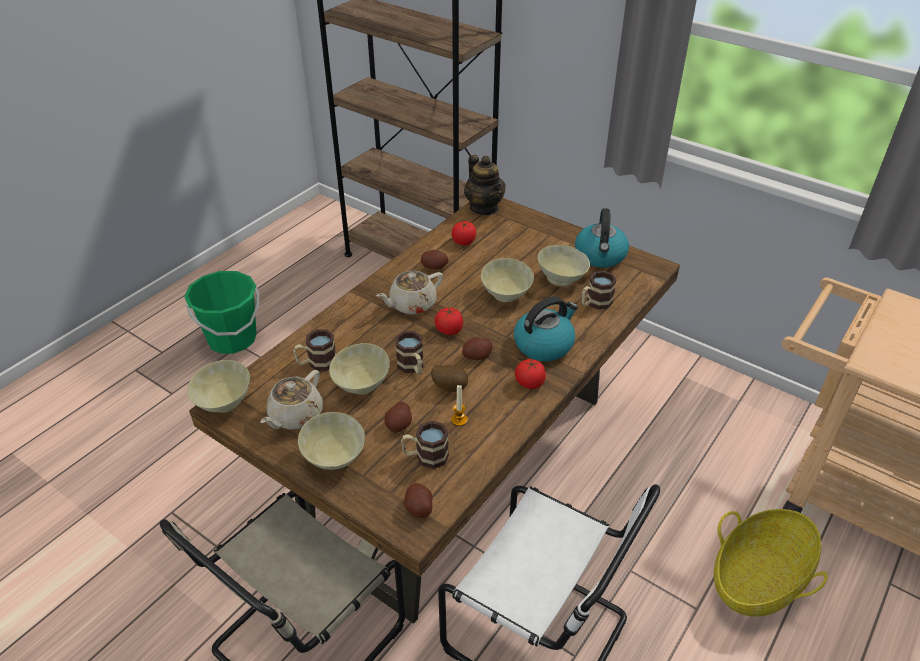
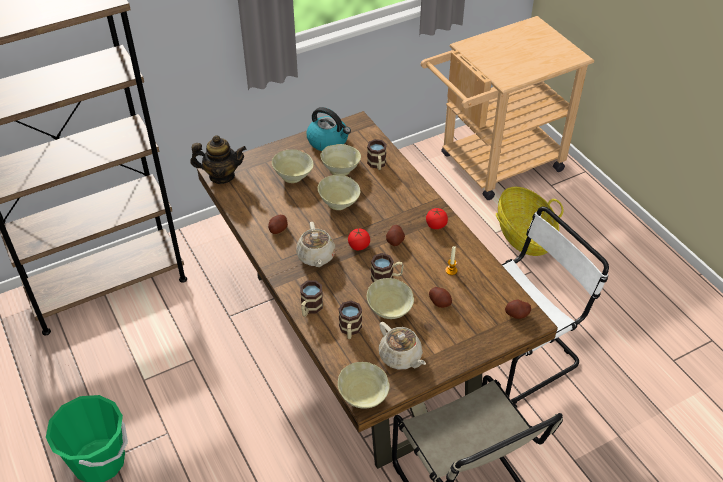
camera: 65 degrees left, 5 degrees up
beige bowl [298,412,365,470] -> beige bowl moved to [272,149,314,183]
mug [401,420,449,469] -> mug moved to [300,280,323,317]
potato [431,365,468,392] -> none
tomato [452,221,476,245] -> none
kettle [514,296,578,361] -> none

